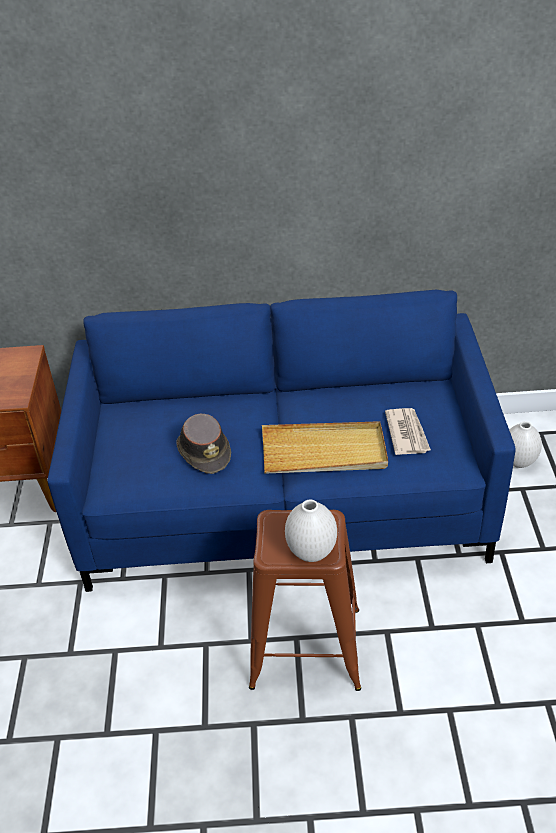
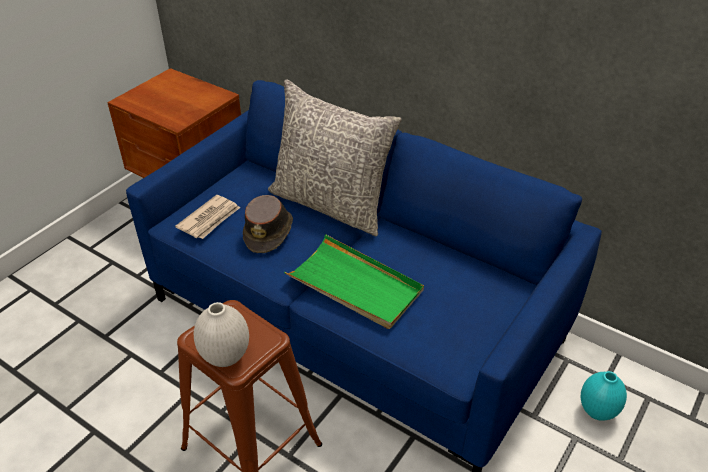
camera: 35 degrees right, 0 degrees up
beige tray [262,421,388,474] -> green tray [284,234,424,329]
newspaper [385,408,431,455] -> newspaper moved to [175,195,240,239]
white vase [509,421,542,468] -> turquoise vase [581,371,627,421]
none -> grey pillow [268,79,401,236]

